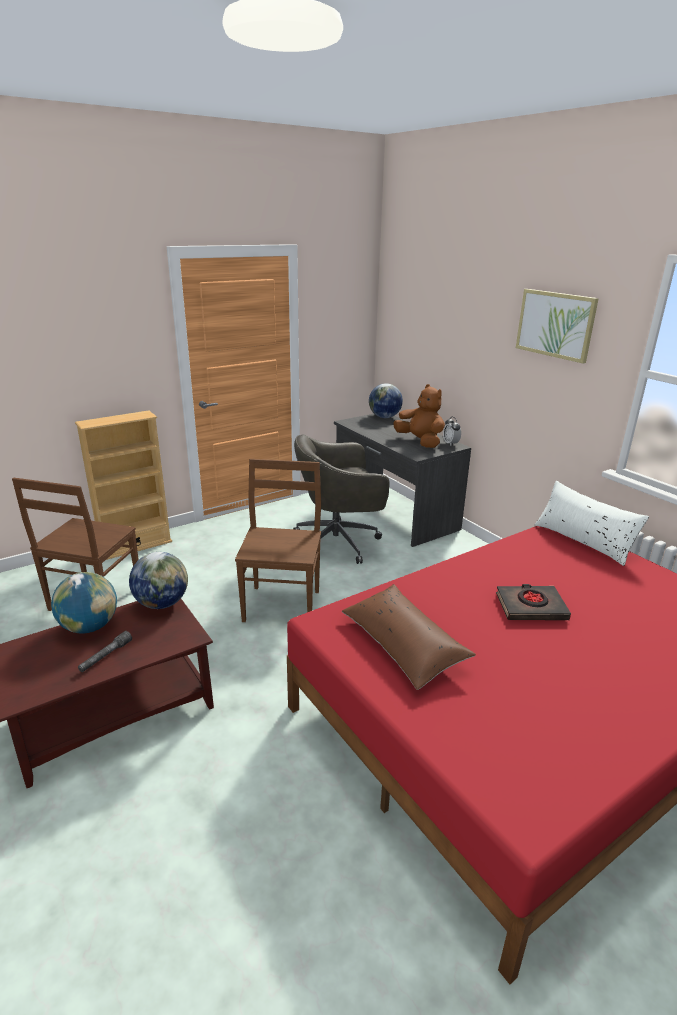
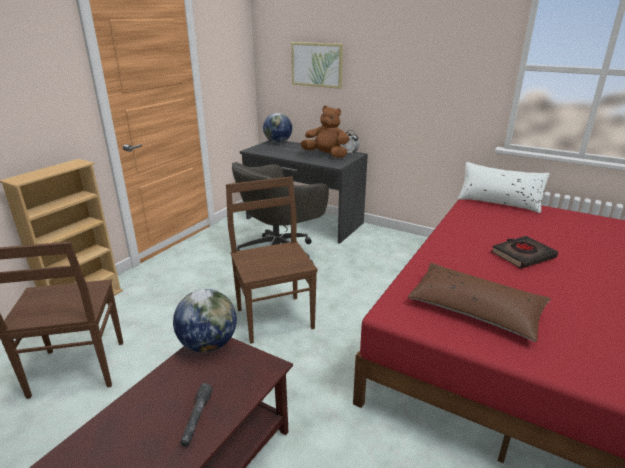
camera: 25 degrees left, 0 degrees up
globe [51,572,117,634] -> none
picture [516,289,599,363] -> picture moved to [291,42,343,89]

